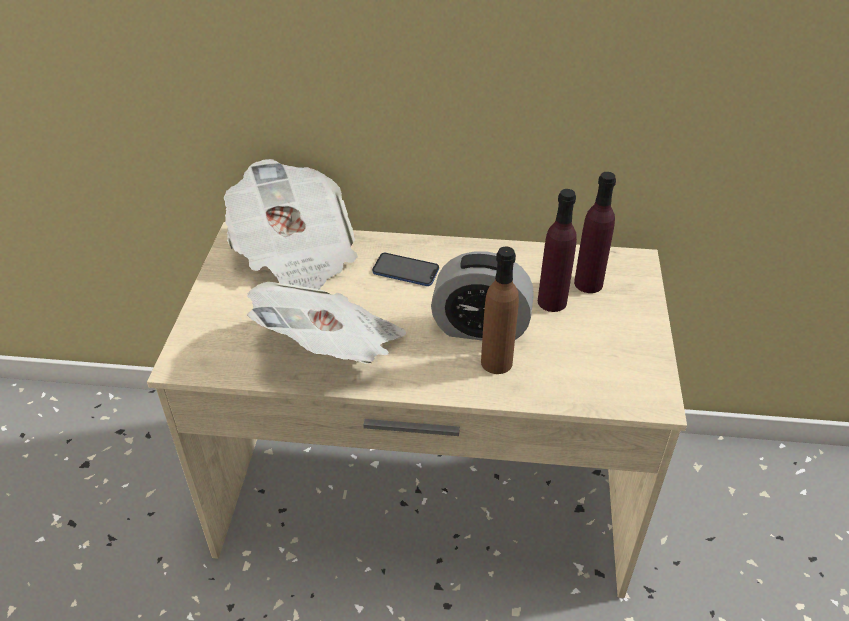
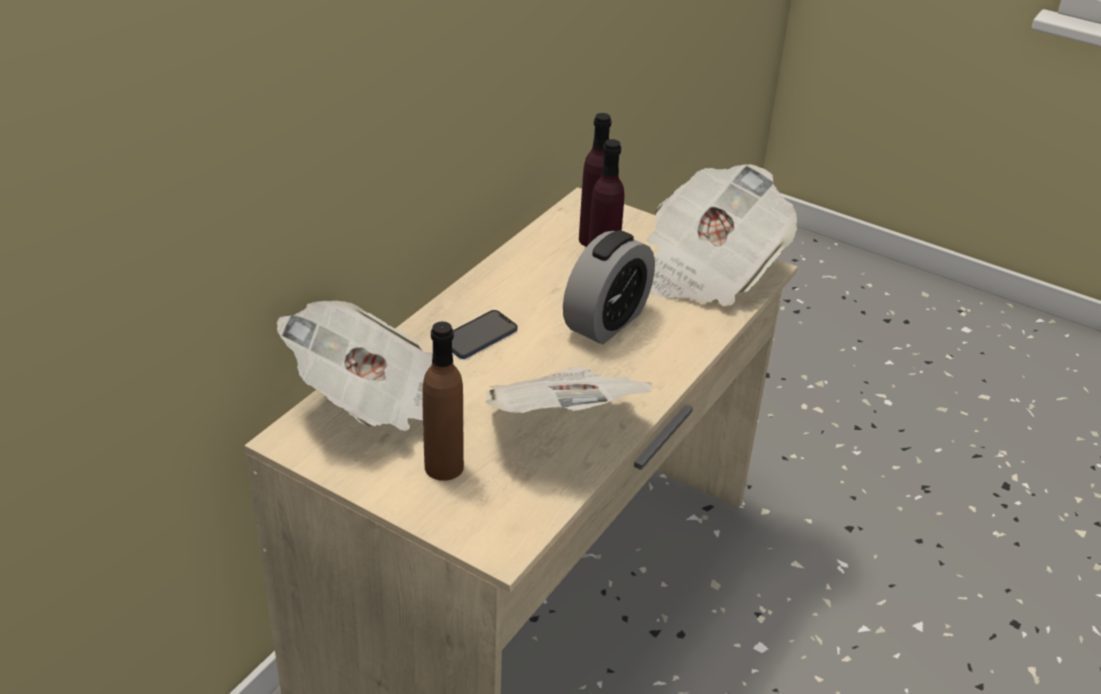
camera: 65 degrees left, 5 degrees down
brown bottle [481,247,519,374] -> brown bottle moved to [422,322,464,481]
none -> newspaper [647,164,797,306]

